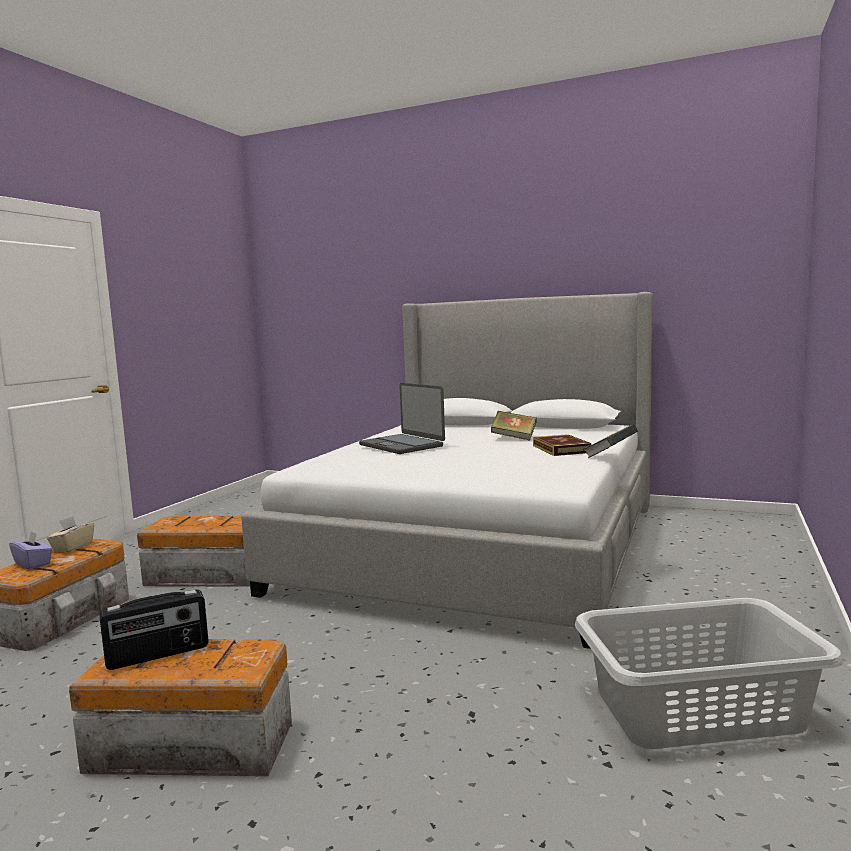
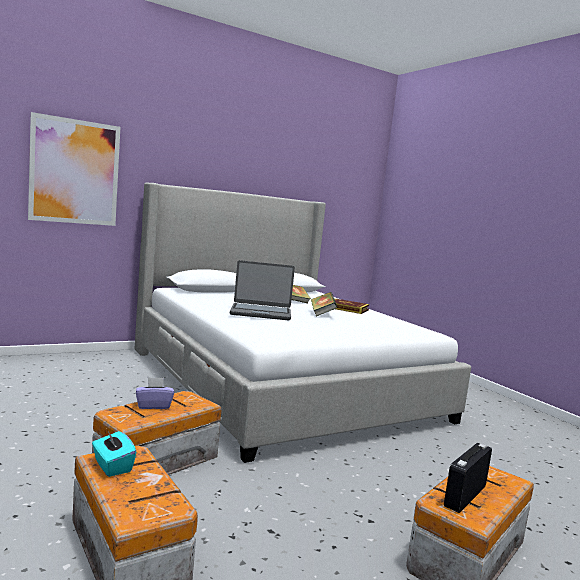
camera: 55 degrees left, 0 degrees up
purple tissue box [9,531,53,570] -> purple tissue box moved to [136,377,174,409]
beige tissue box [47,516,94,553] -> turquoise tissue box [92,431,137,477]
radio [100,589,209,670] -> radio turned 150 degrees counterclockwise [444,443,492,513]
grey laundry basket [575,598,843,749] -> none
book [583,424,638,458] -> book moved to [311,292,338,317]
none -> picture [28,112,120,226]

